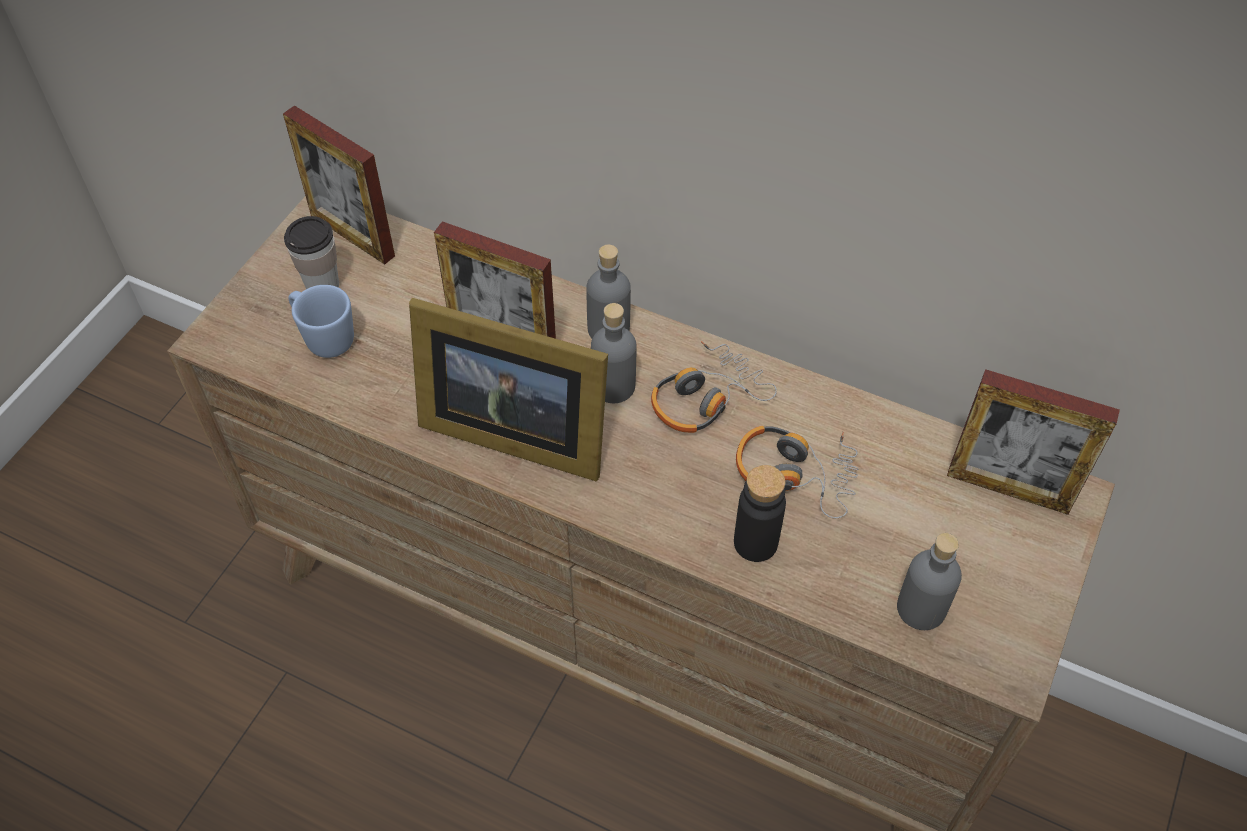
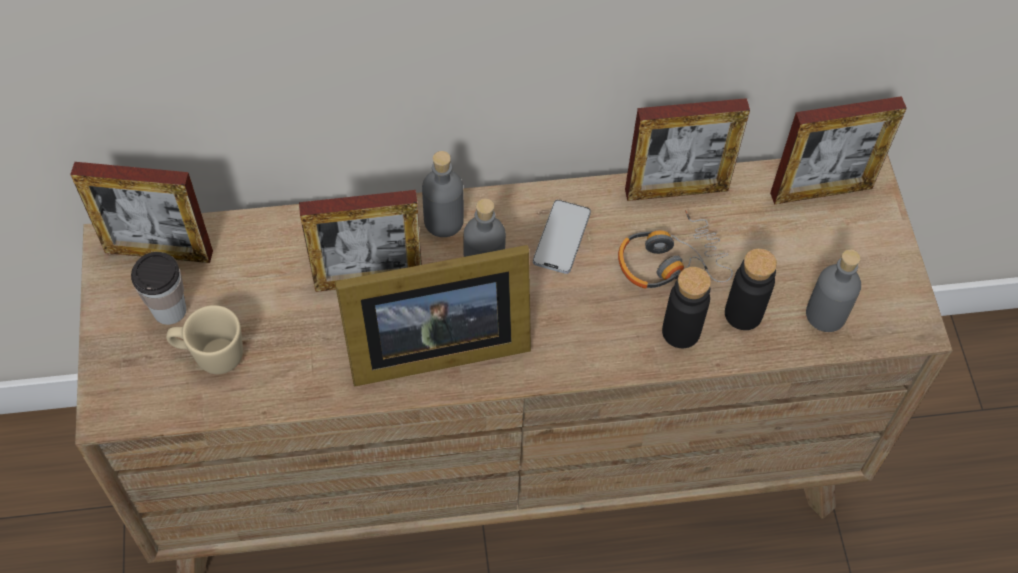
camera: 35 degrees left, 5 degrees up
blue mug [288,285,354,358] -> beige mug [166,305,243,374]
headphones [651,341,777,433] -> phone [533,200,591,274]
none -> picture frame [625,98,750,201]
none -> black bottle [725,248,777,330]

